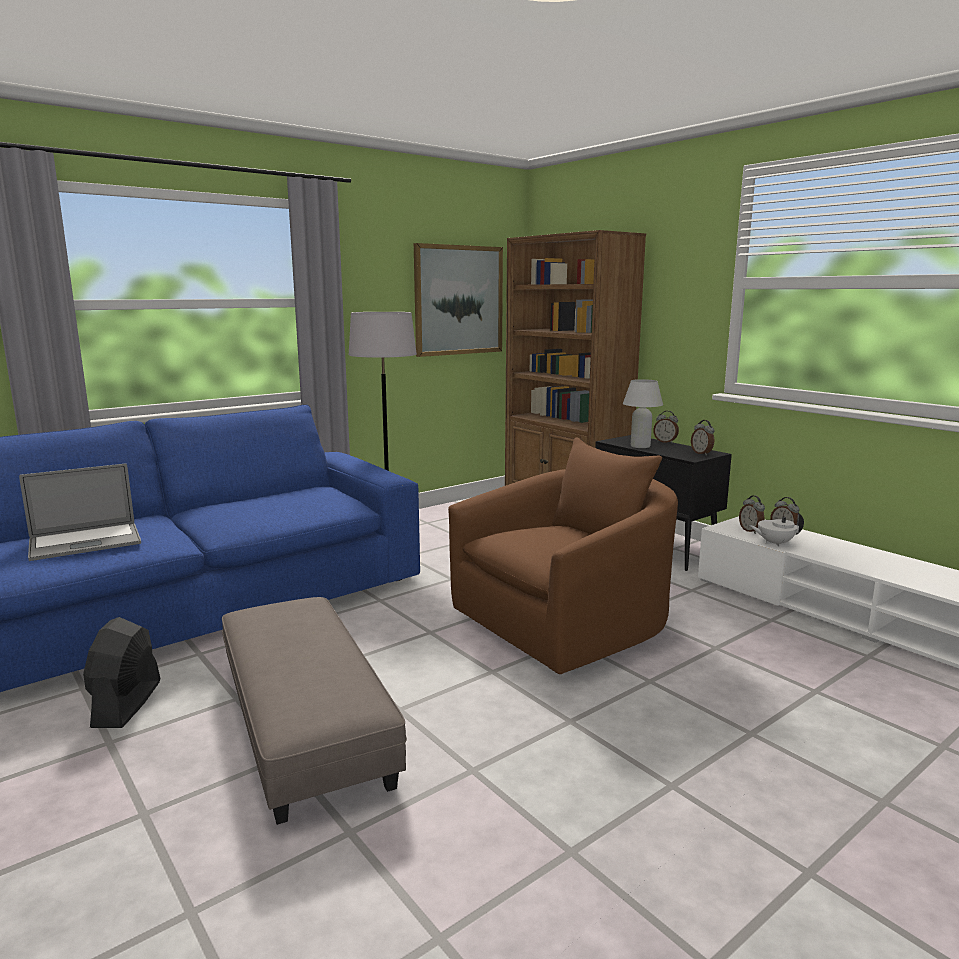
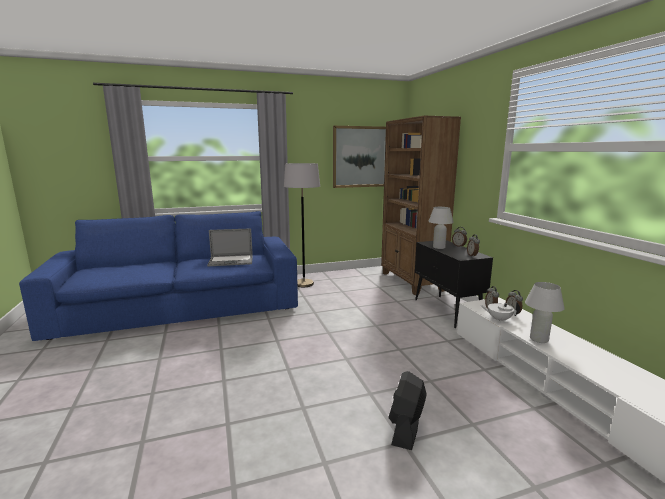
camera: 20 degrees right, 0 degrees up
laptop [19,463,141,561] -> laptop moved to [207,228,253,266]
black fan [83,617,160,728] -> black fan moved to [388,371,427,450]
grey ottoman [222,597,407,825] -> none
brown armchair [448,437,678,674] -> none
none -> white table lamp [525,282,565,343]

